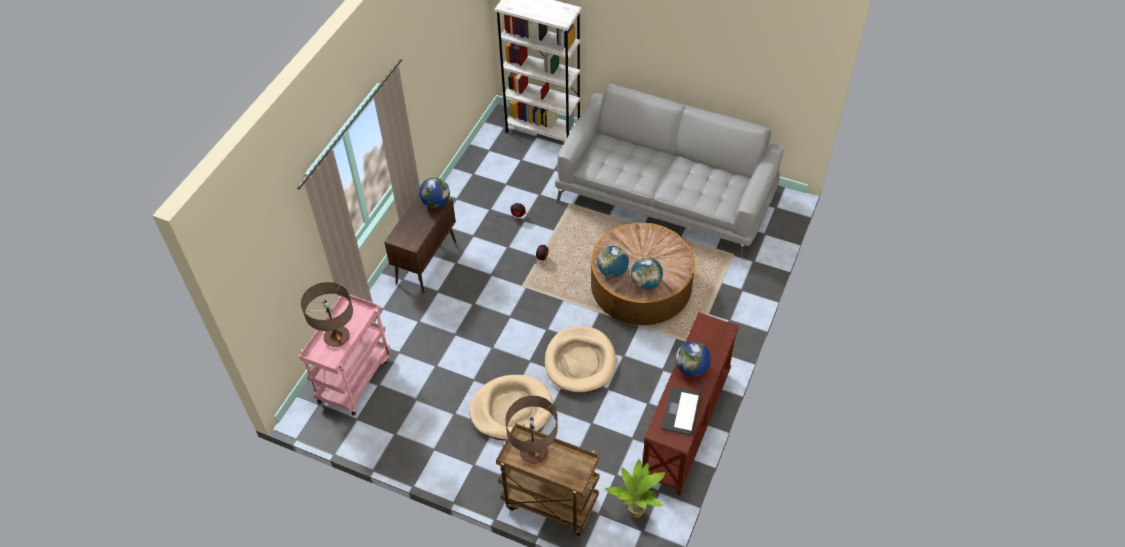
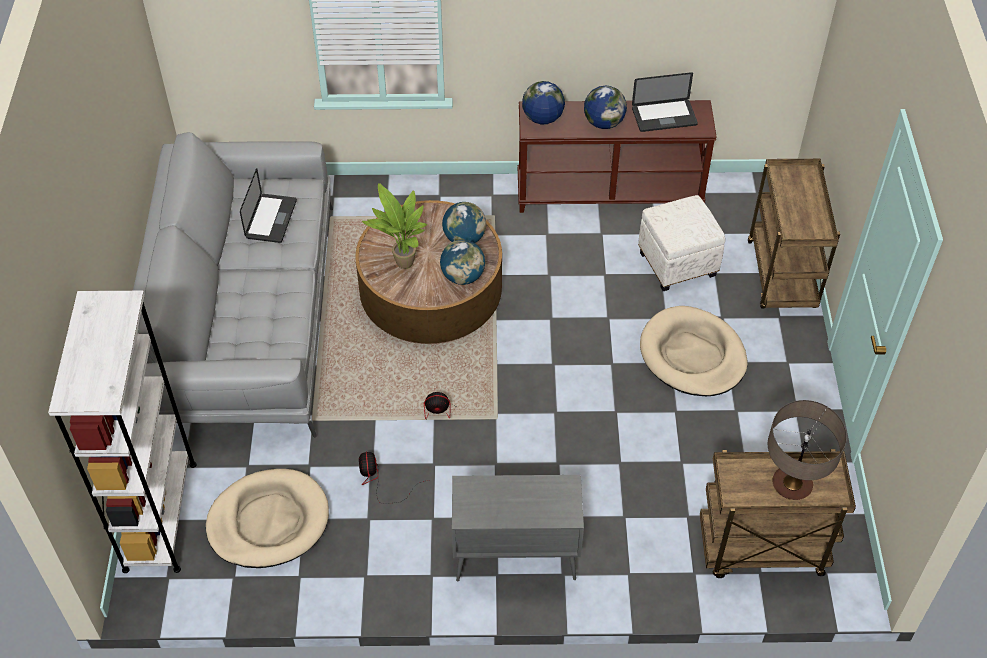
camera: 115 degrees left, 0 degrees up
pink cart [299,294,390,416] -> brown cart [700,449,856,578]
brown cabinet [384,193,456,293] -> grey cabinet [452,475,584,581]
globe [419,177,450,208] -> globe moved to [522,81,565,124]
table lamp [506,396,558,464] -> none
beige dog bed [545,326,616,393] -> beige dog bed moved to [206,469,329,568]
potted plant [605,459,665,518] -> potted plant moved to [362,183,427,269]
none -> laptop [240,168,297,243]
none -> white ottoman [638,195,725,291]

